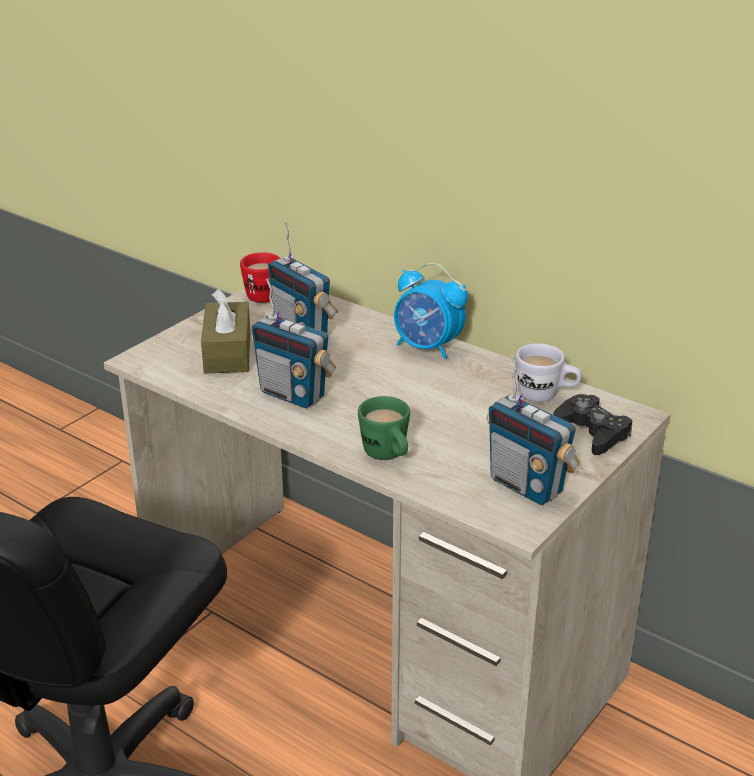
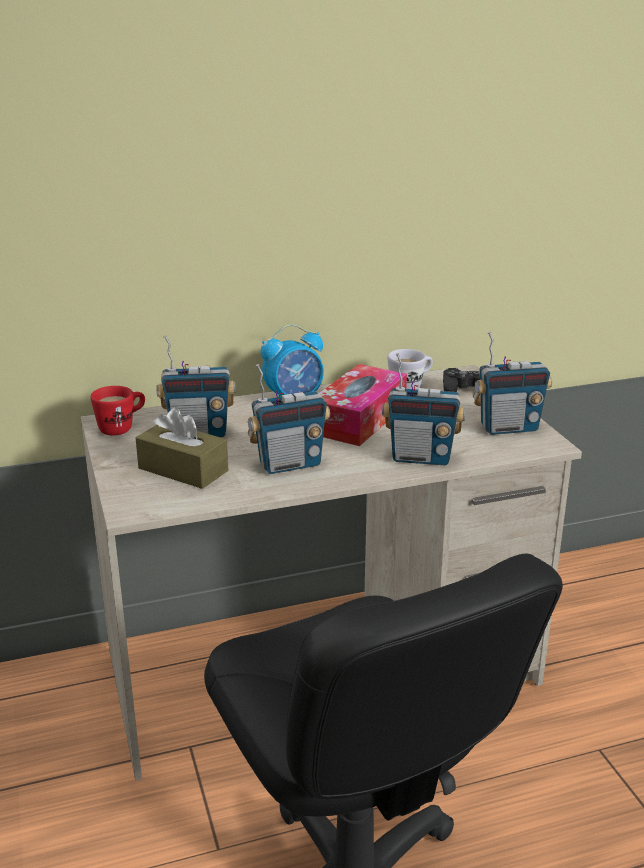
camera: 55 degrees left, 5 degrees down
green mug [358,396,410,460] -> radio [382,353,465,465]
none -> tissue box [318,364,407,446]

